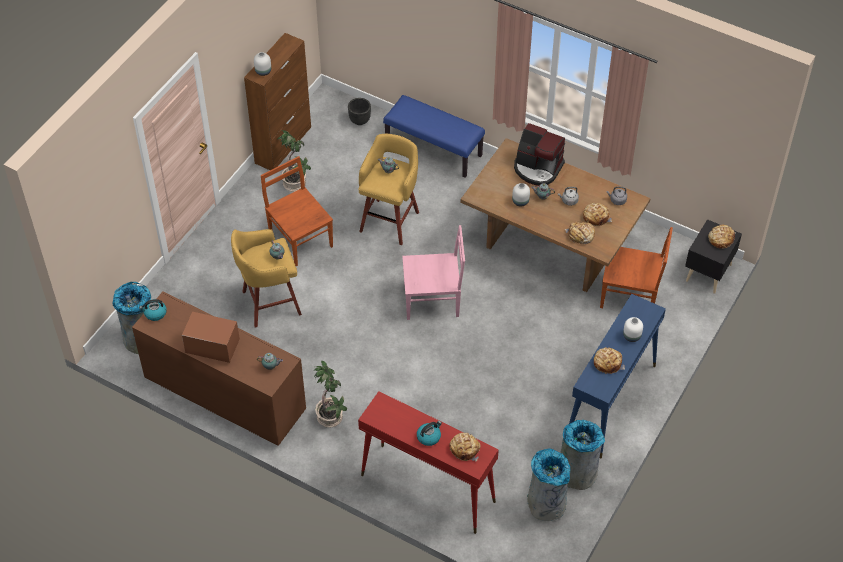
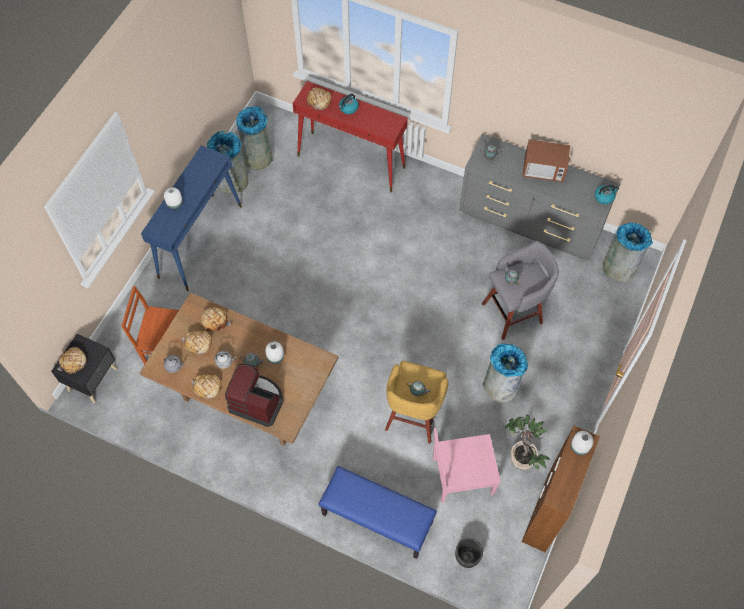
camera: 175 degrees right, 10 degrees up
brown dresser [132,291,306,446] -> grey dresser [459,134,620,260]
yellow stool [231,229,302,328] -> grey stool [482,241,559,340]
brown chair [261,156,333,266] -> grey trash can [482,344,528,403]
potted plant [313,361,347,428] -> none
pink chair [402,225,465,320] -> pink chair moved to [433,428,501,503]
bread [594,347,625,374] -> bread moved to [192,374,221,399]

